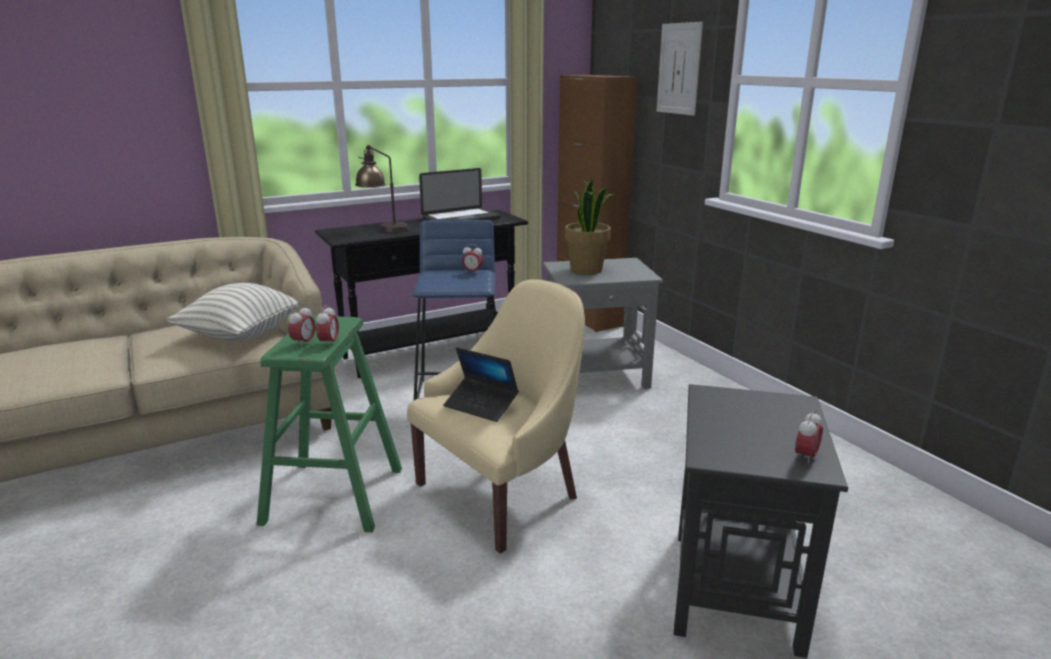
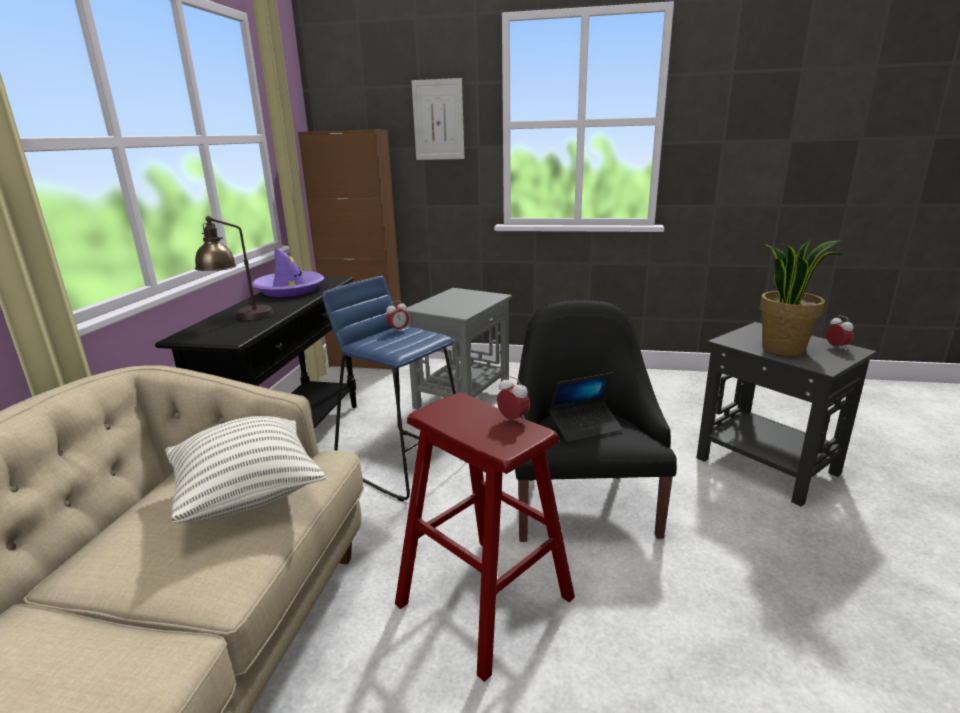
camera: 50 degrees left, 0 degrees up
green stool [257,316,402,532] -> red stool [395,393,575,682]
alarm clock [288,305,316,348] -> none
beige armchair [407,279,585,554] -> black armchair [515,300,677,542]
laptop [419,168,501,220] -> purple hat [252,247,324,297]
potted plant [565,180,617,275] -> potted plant moved to [760,239,845,356]

